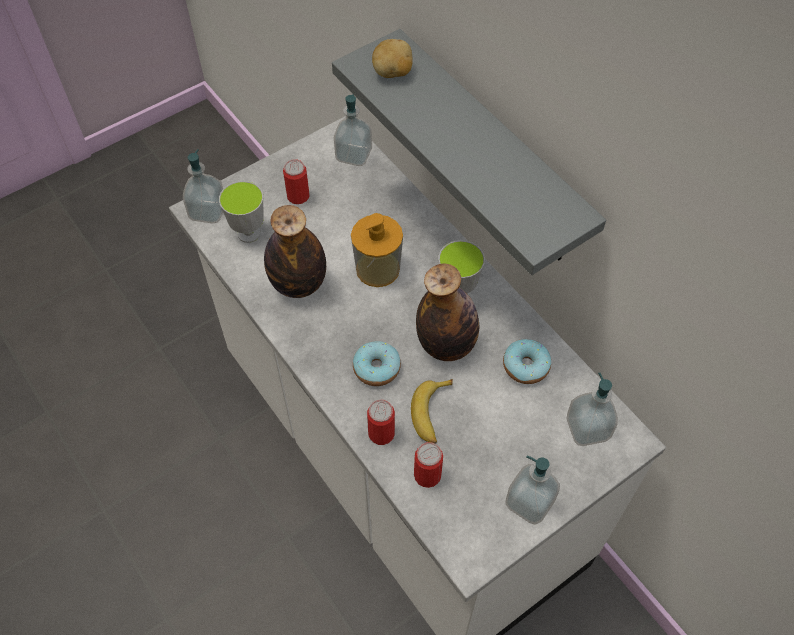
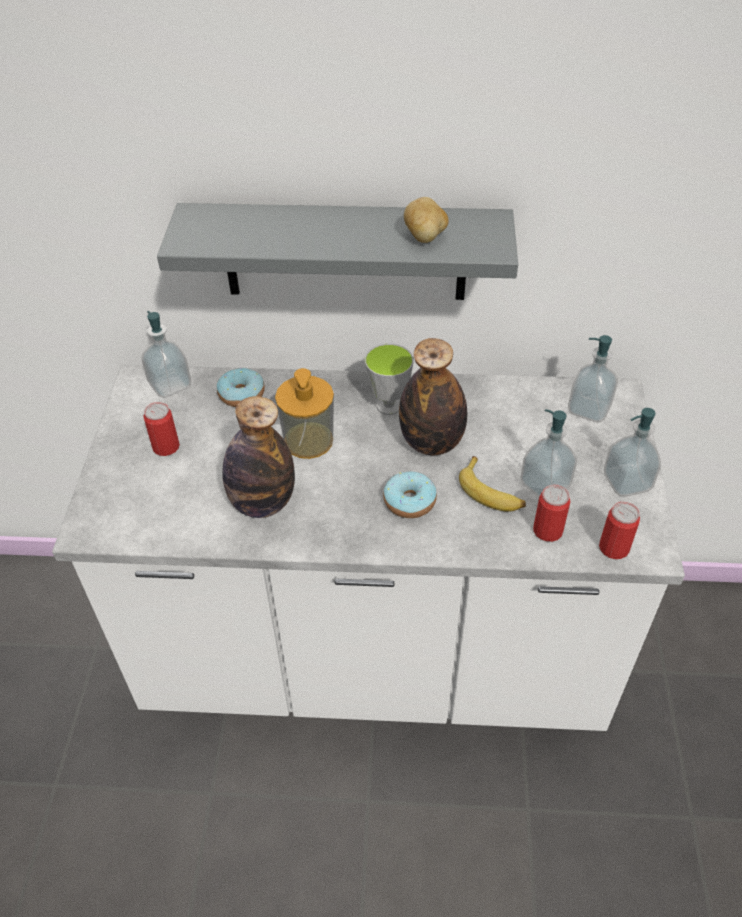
camera: 50 degrees left, 10 degrees down
soap dispenser [183,149,223,223] -> soap dispenser moved to [520,409,578,497]
cup [219,181,264,243] -> none
can [367,400,395,445] -> can moved to [599,502,640,559]
potato [372,39,413,78] -> potato moved to [404,197,449,243]
donut [503,339,551,384] -> donut moved to [217,367,265,407]

